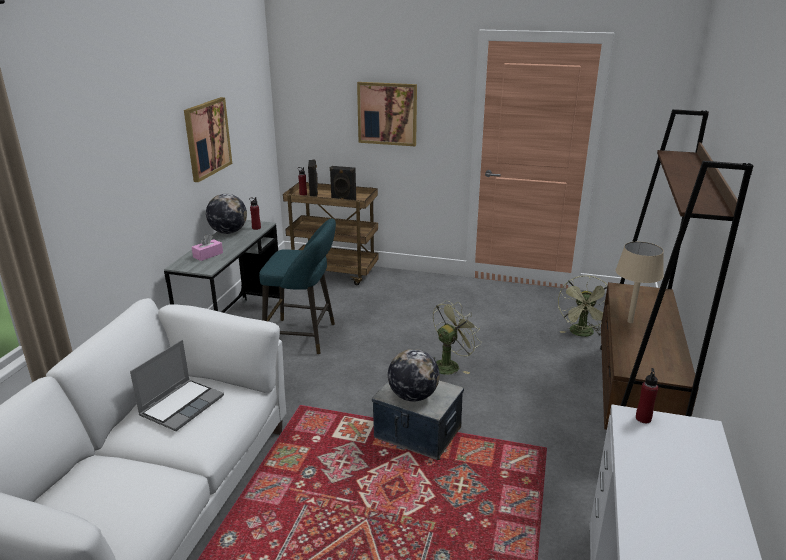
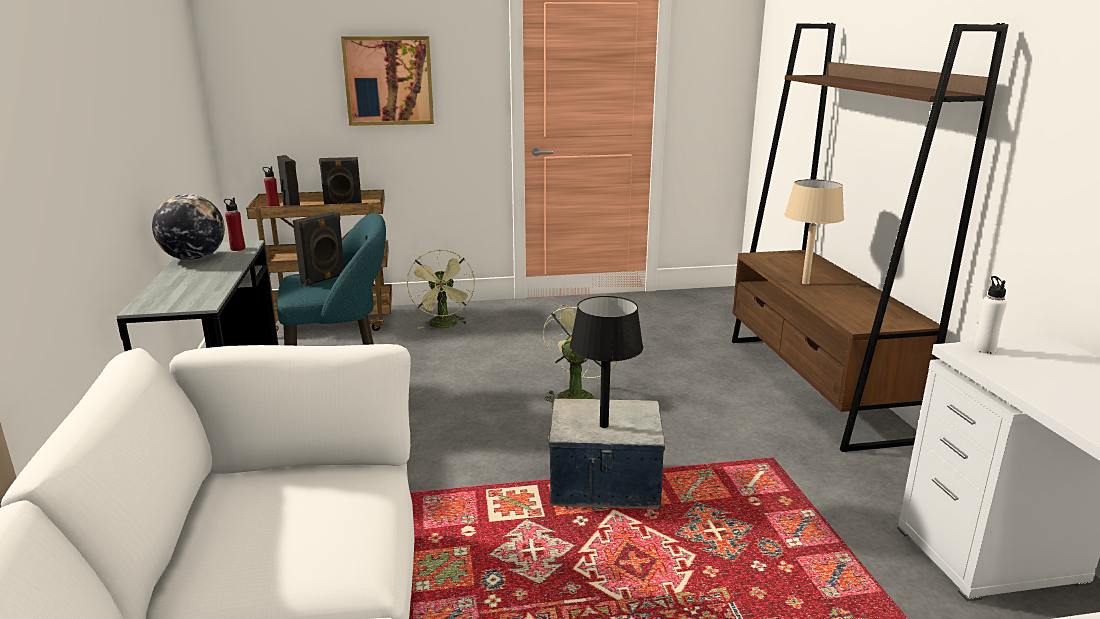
camera: 25 degrees left, 5 degrees down
laptop [130,340,224,431] -> none
picture [184,97,232,182] -> none
pink tissue box [192,235,223,261] -> none
globe [388,349,440,402] -> black table lamp [570,296,643,428]
green fan [558,276,608,337] -> green fan moved to [407,249,475,329]
red bottle [636,368,658,423] -> white bottle [973,276,1007,354]
none -> black speaker [293,212,345,286]

